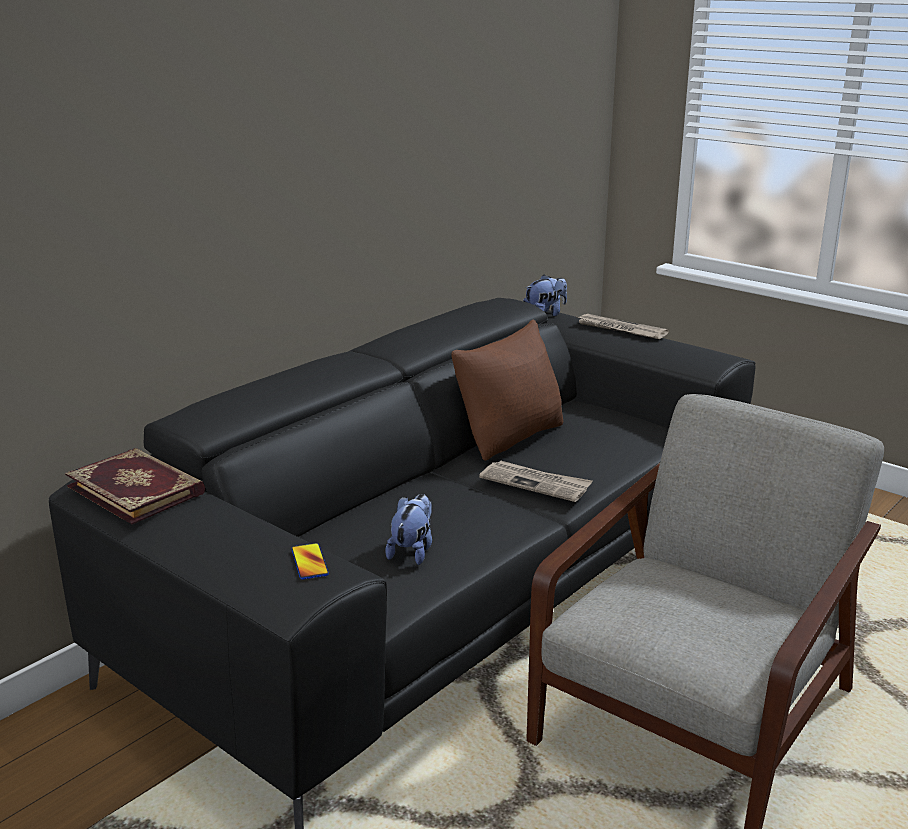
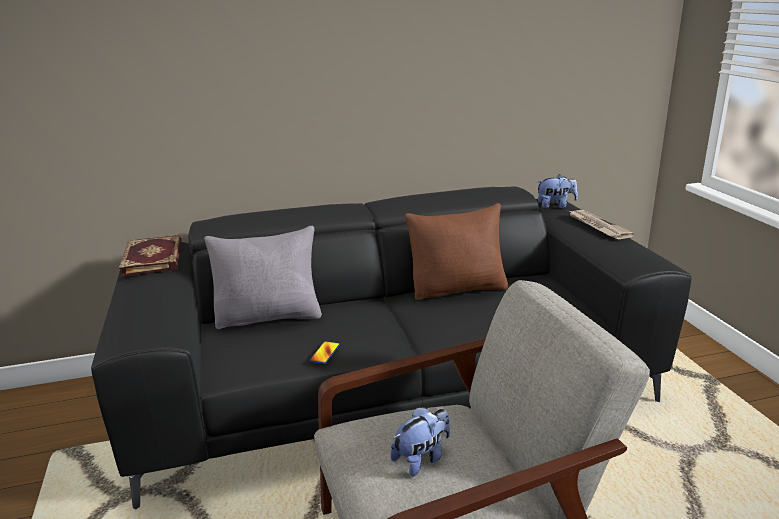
camera: 35 degrees right, 0 degrees up
phone [291,543,329,580] -> phone moved to [309,341,340,364]
plush toy [385,494,432,565] -> plush toy moved to [391,407,450,477]
newspaper [479,461,592,502] -> none
none -> grey pillow [204,226,322,329]

